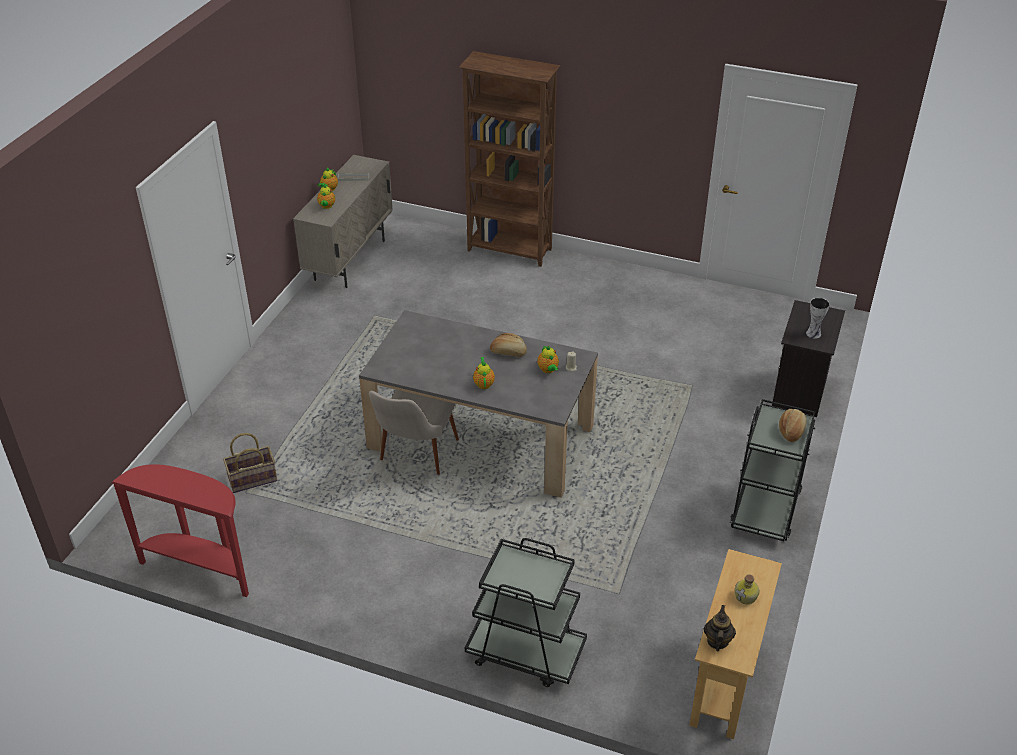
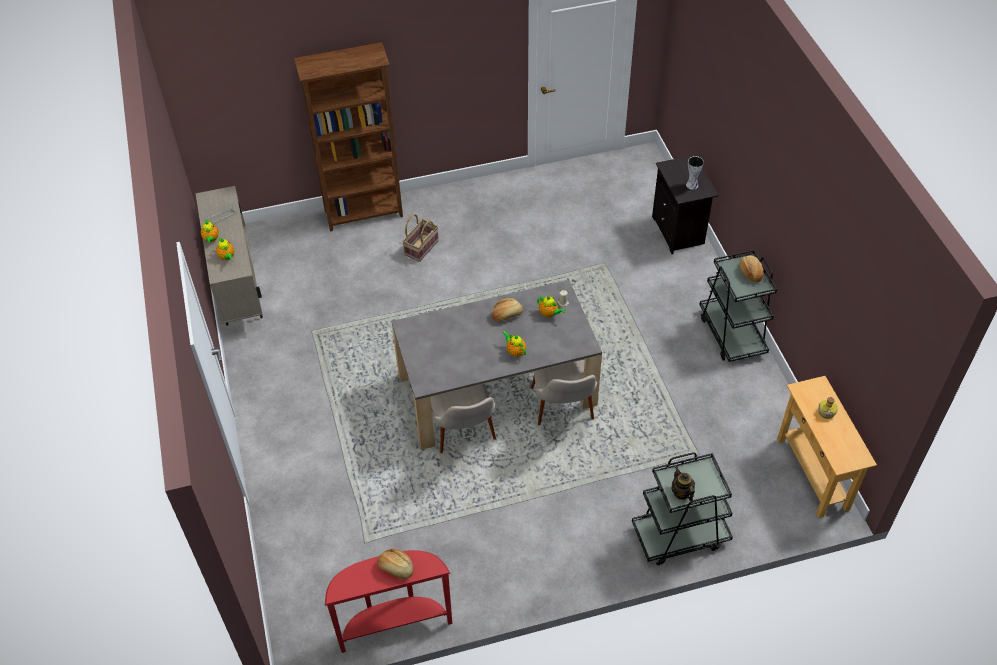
camera: 35 degrees left, 10 degrees up
basket [223,433,277,493] -> basket moved to [402,214,439,262]
teapot [704,605,736,652] -> teapot moved to [671,466,695,501]
none -> bread [377,549,414,579]
none -> beige chair [531,359,597,426]

